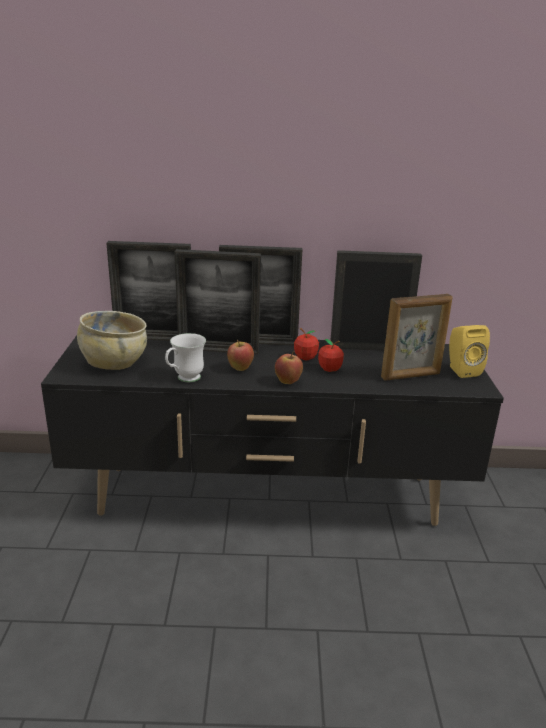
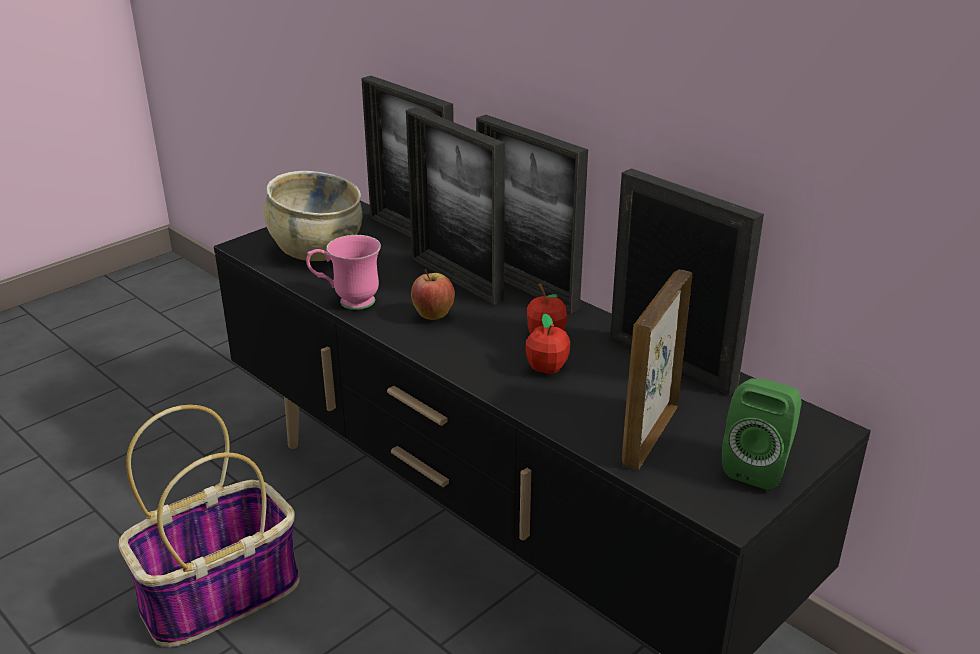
camera: 45 degrees right, 5 degrees up
white mug [165,333,206,382] -> pink mug [306,235,381,310]
apple [275,351,303,384] -> none
picture frame [381,294,453,381] -> picture frame turned 90 degrees clockwise [622,270,692,469]
yellow speaker [449,325,490,378] -> green speaker [722,378,801,490]
none -> basket [119,405,299,647]

